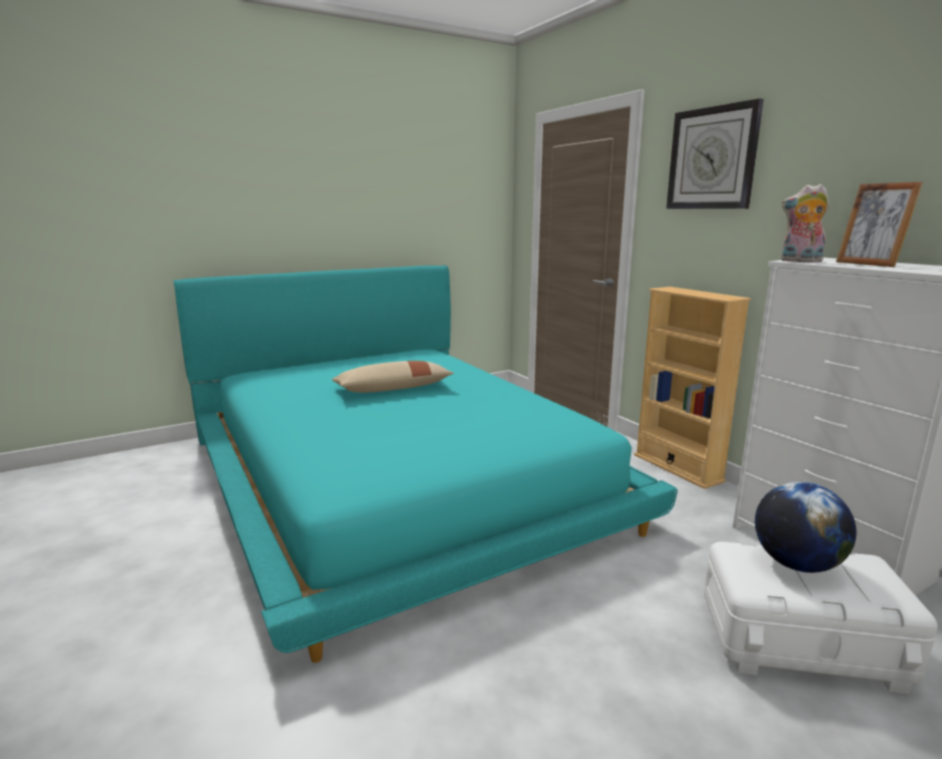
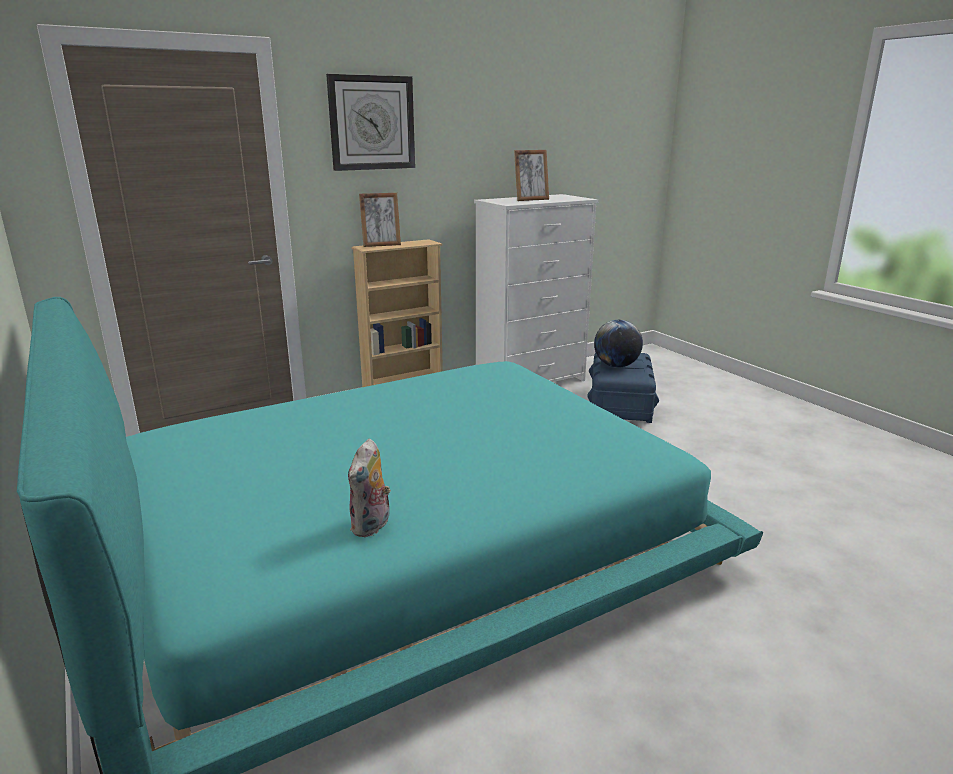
camera: 90 degrees left, 5 degrees up
beige pillow [332,361,454,392] -> none
white storage box [704,542,938,694] -> blue storage box [588,353,659,423]
plush toy [781,184,830,262] -> plush toy moved to [348,439,391,537]
none -> picture frame [359,193,401,247]

